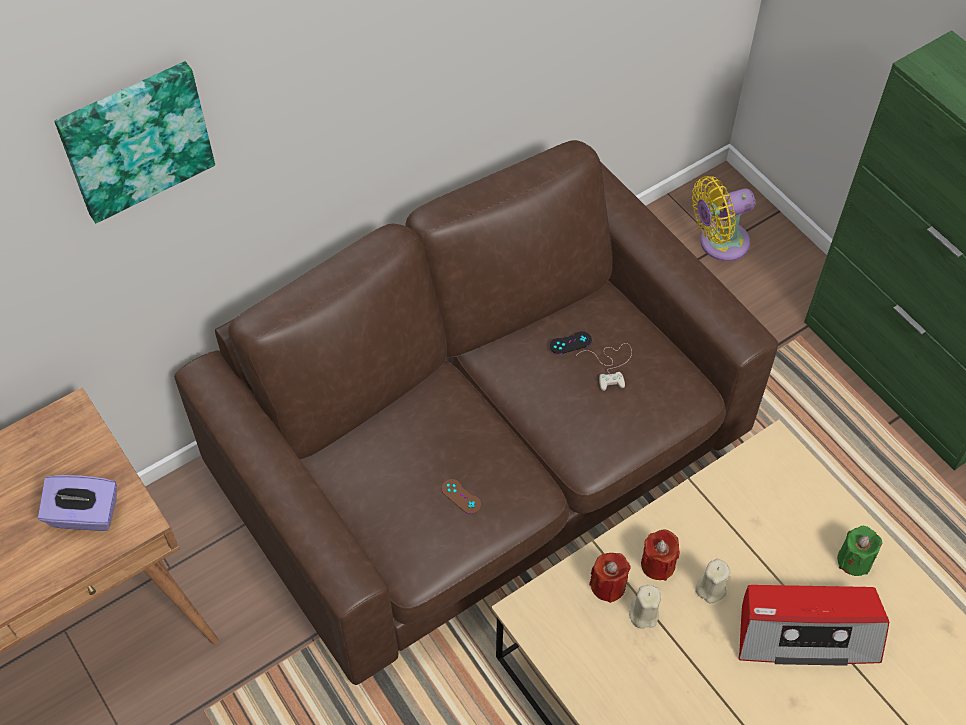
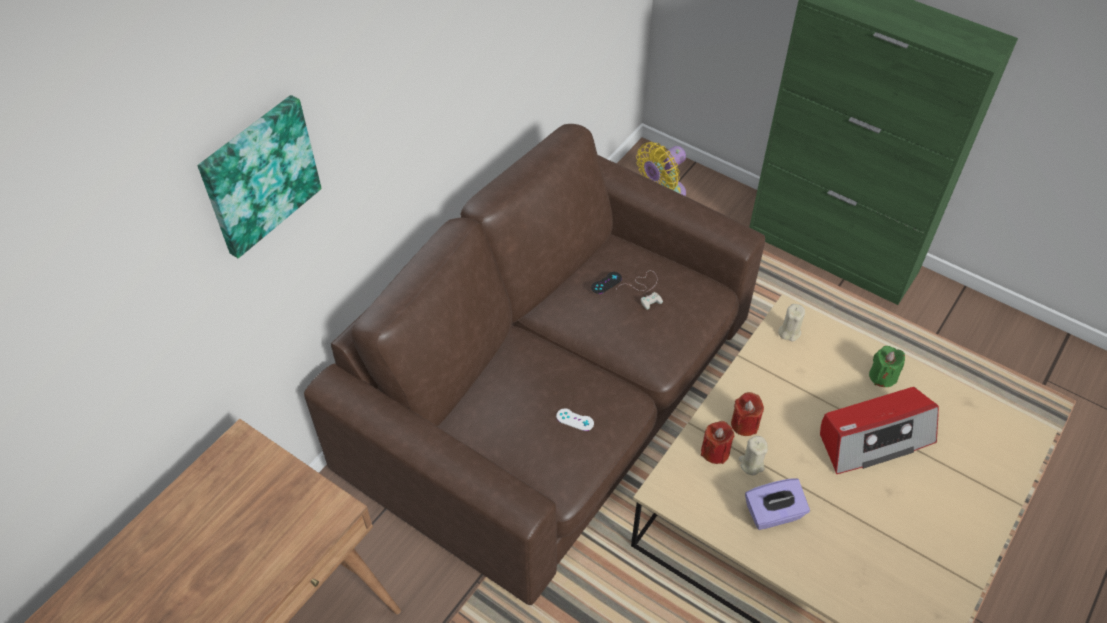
camera: 20 degrees left, 5 degrees down
purple tissue box [38,475,117,531] -> purple tissue box moved to [745,478,810,530]
brown game controller [441,479,481,514] -> white game controller [556,408,594,431]
beige candle [696,559,731,603] -> beige candle moved to [778,304,805,341]

